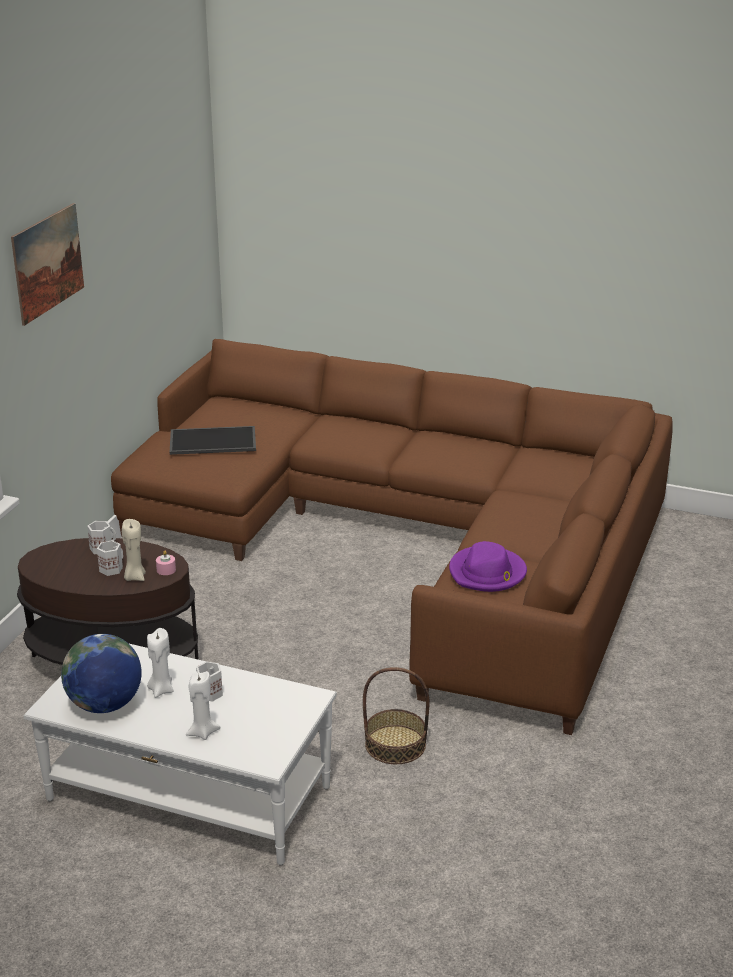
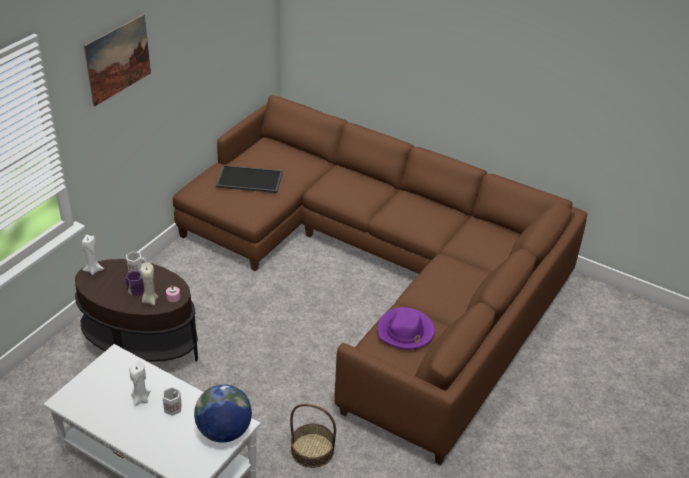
camera: 10 degrees right, 10 degrees up
globe [61,634,142,713] -> globe moved to [194,384,252,443]
white mug [97,540,123,576] -> purple mug [126,271,144,296]
white candle [186,671,221,740] -> white candle moved to [82,235,104,275]

